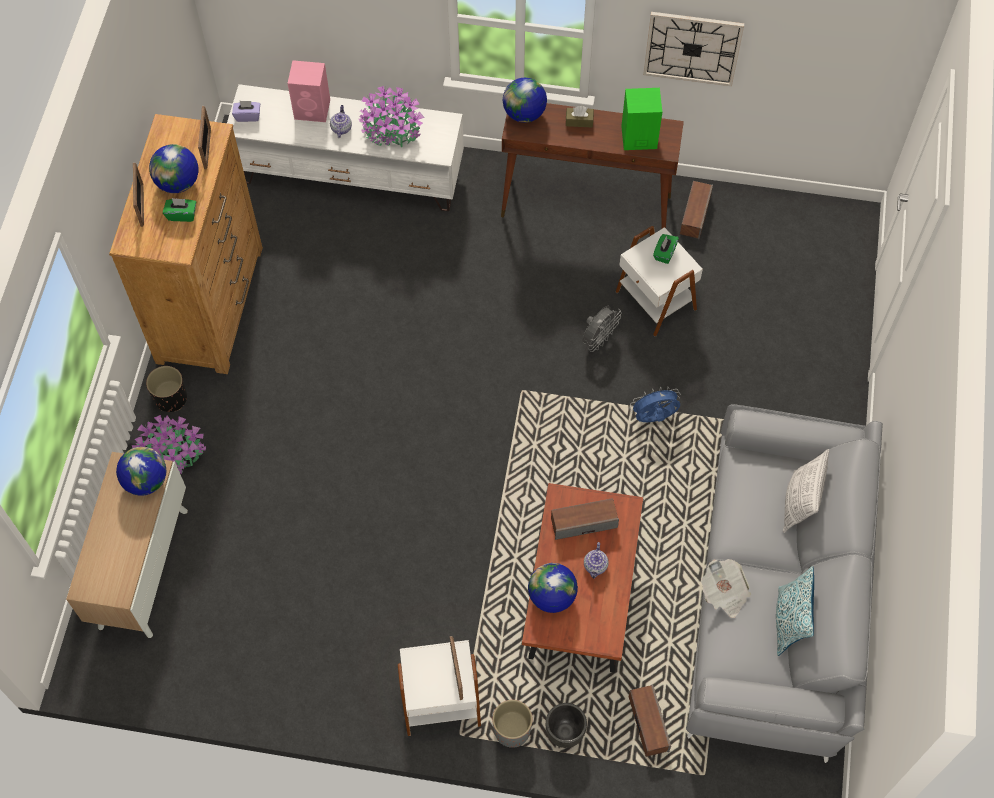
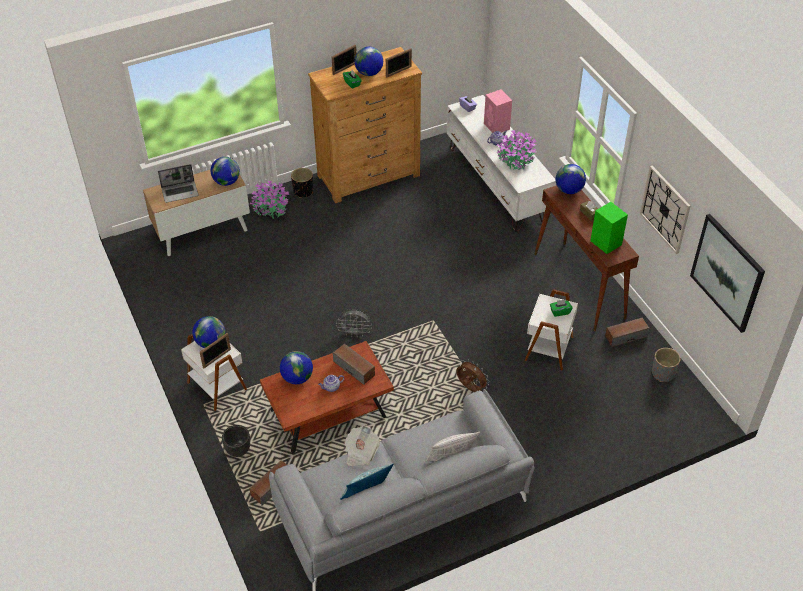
camera: 55 degrees right, 15 degrees down
grey planter [492,700,533,748] -> grey planter moved to [652,348,681,382]
grey fan [583,306,622,352] -> grey fan moved to [336,309,372,337]
blue fan [630,387,681,422] -> brown fan [456,359,489,392]
none -> laptop [158,164,199,203]
none -> globe [192,316,225,348]
none -> picture [690,214,765,333]

